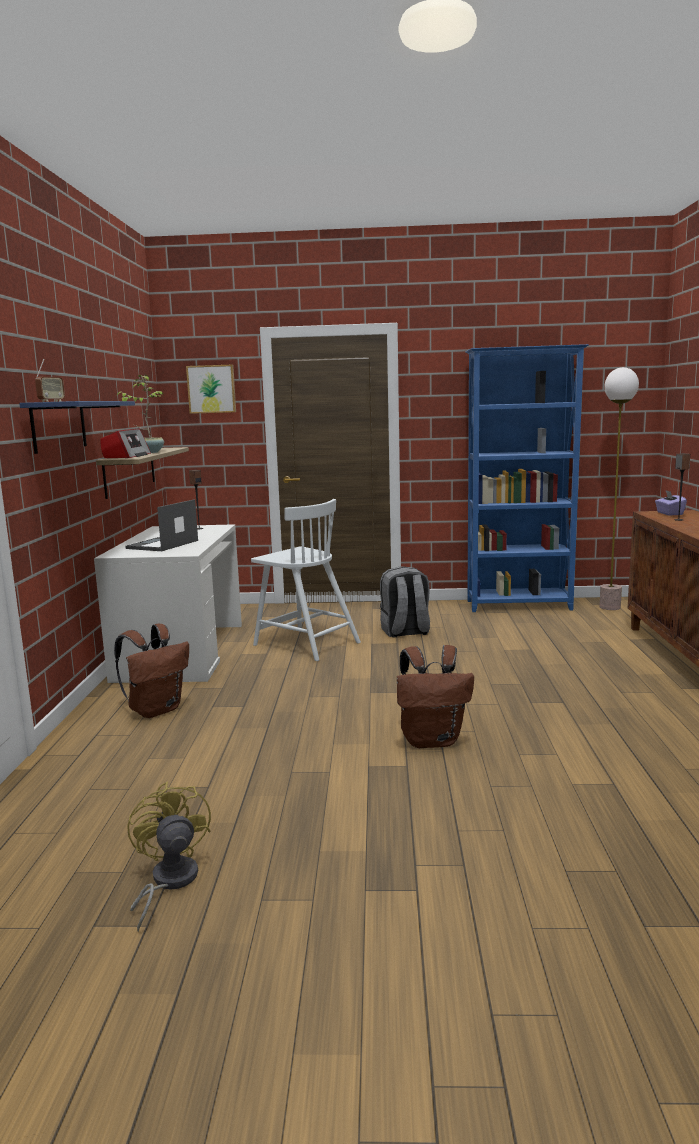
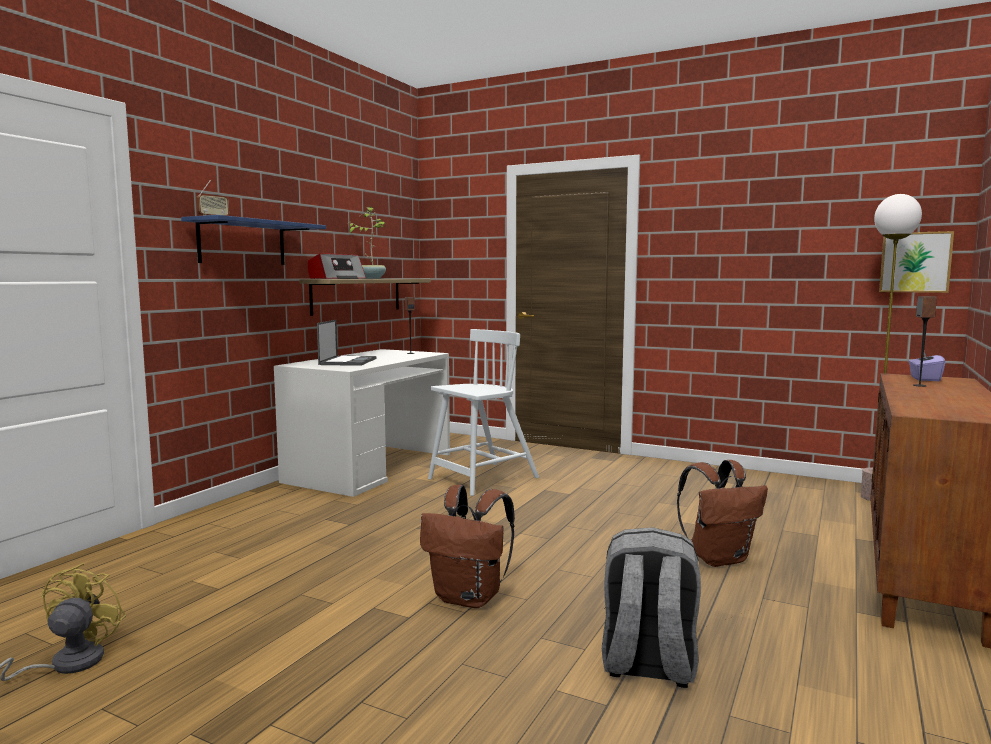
camera: 25 degrees right, 5 degrees down
brown backpack [114,624,189,718] -> brown backpack moved to [677,460,768,567]
laptop [125,499,198,551] -> laptop turned 135 degrees clockwise [317,320,377,366]
picture [186,365,236,414] -> picture moved to [879,231,954,293]
white chair [251,499,361,661] -> white chair turned 105 degrees counterclockwise [428,329,539,496]
grey backpack [380,566,430,638] -> grey backpack moved to [602,527,701,688]
blue bookcase [466,344,589,612] -> none

